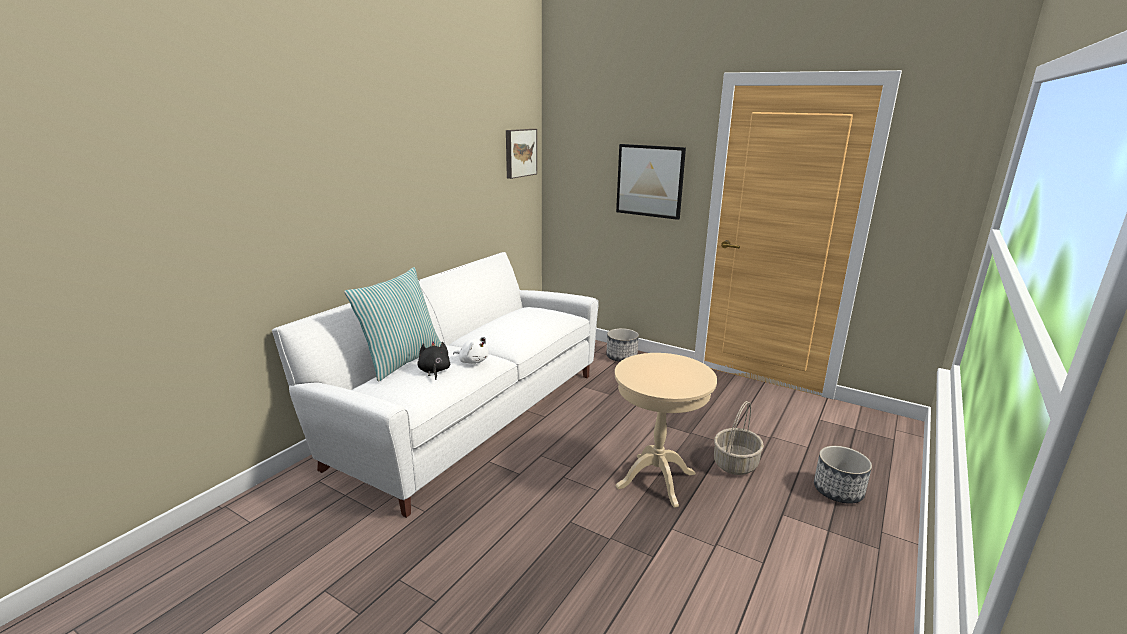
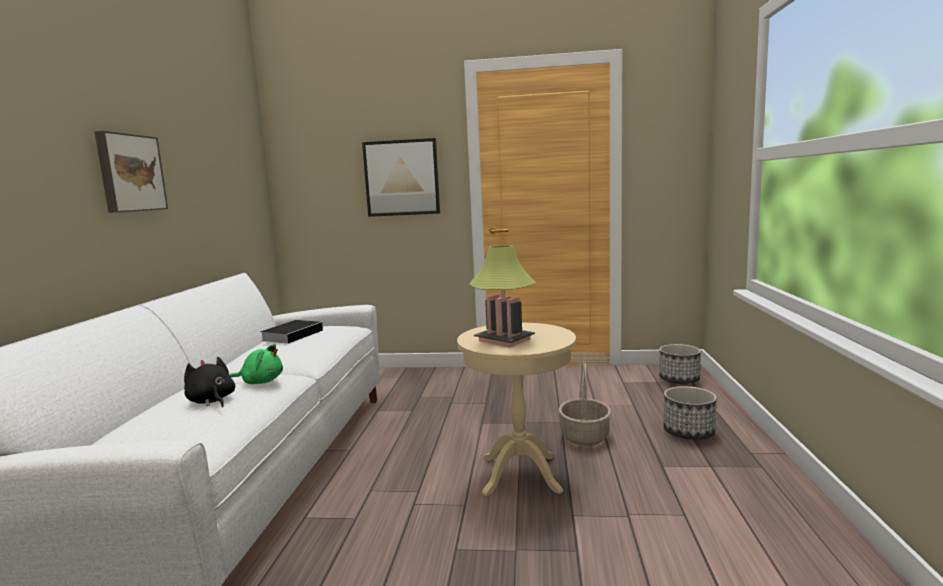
camera: 25 degrees left, 10 degrees down
pillow [344,267,441,382] -> none
white plush toy [453,337,489,364] -> green plush toy [230,344,283,384]
picture [506,129,537,179] -> picture moved to [95,131,168,213]
planter [606,328,639,362] -> planter moved to [659,344,701,384]
none -> book [260,320,323,344]
none -> table lamp [469,245,536,347]

